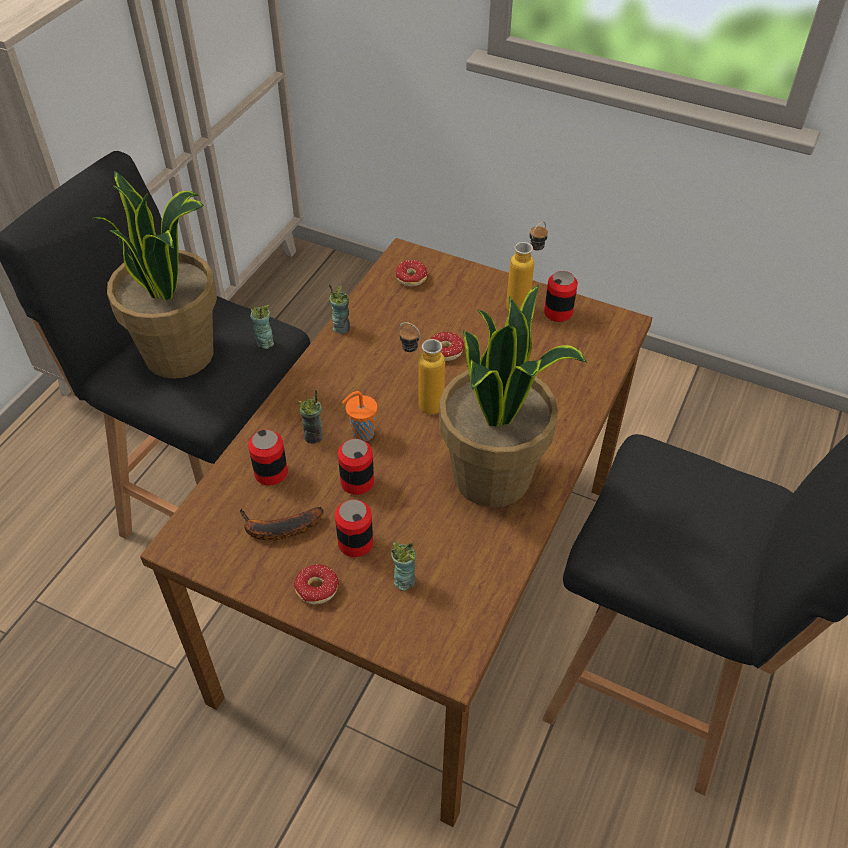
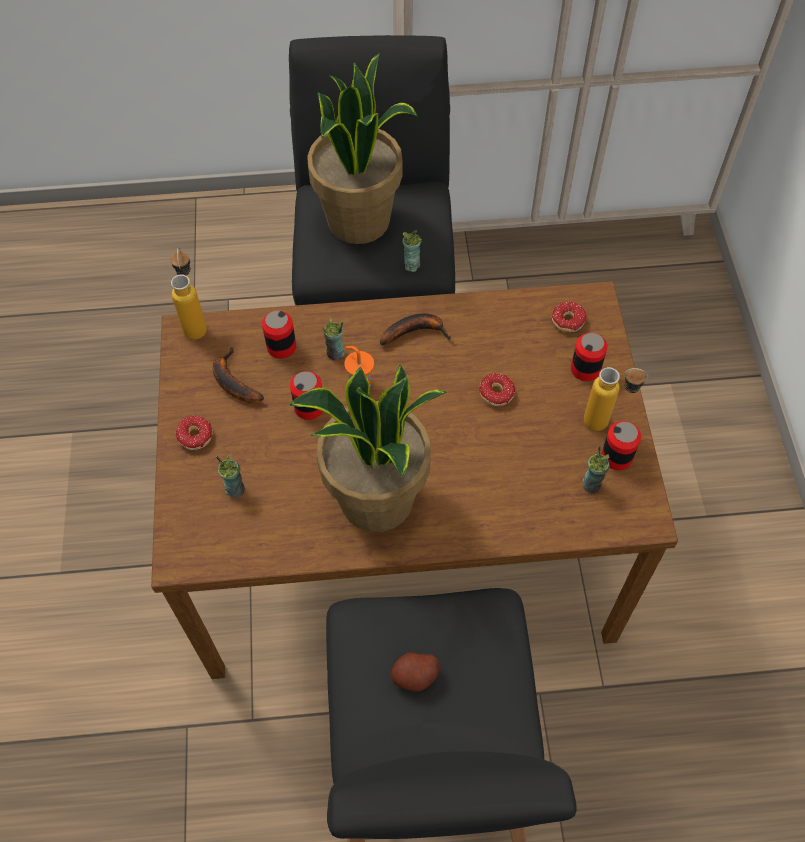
camera: 60 degrees right, 10 degrees up
cup [329,284,350,334] -> cup moved to [582,446,610,493]
can [335,500,373,557] -> can moved to [571,333,607,381]
bottle [399,322,445,415] -> bottle moved to [171,248,207,340]
none -> banana [380,313,451,345]
none -> potato [390,653,440,692]

